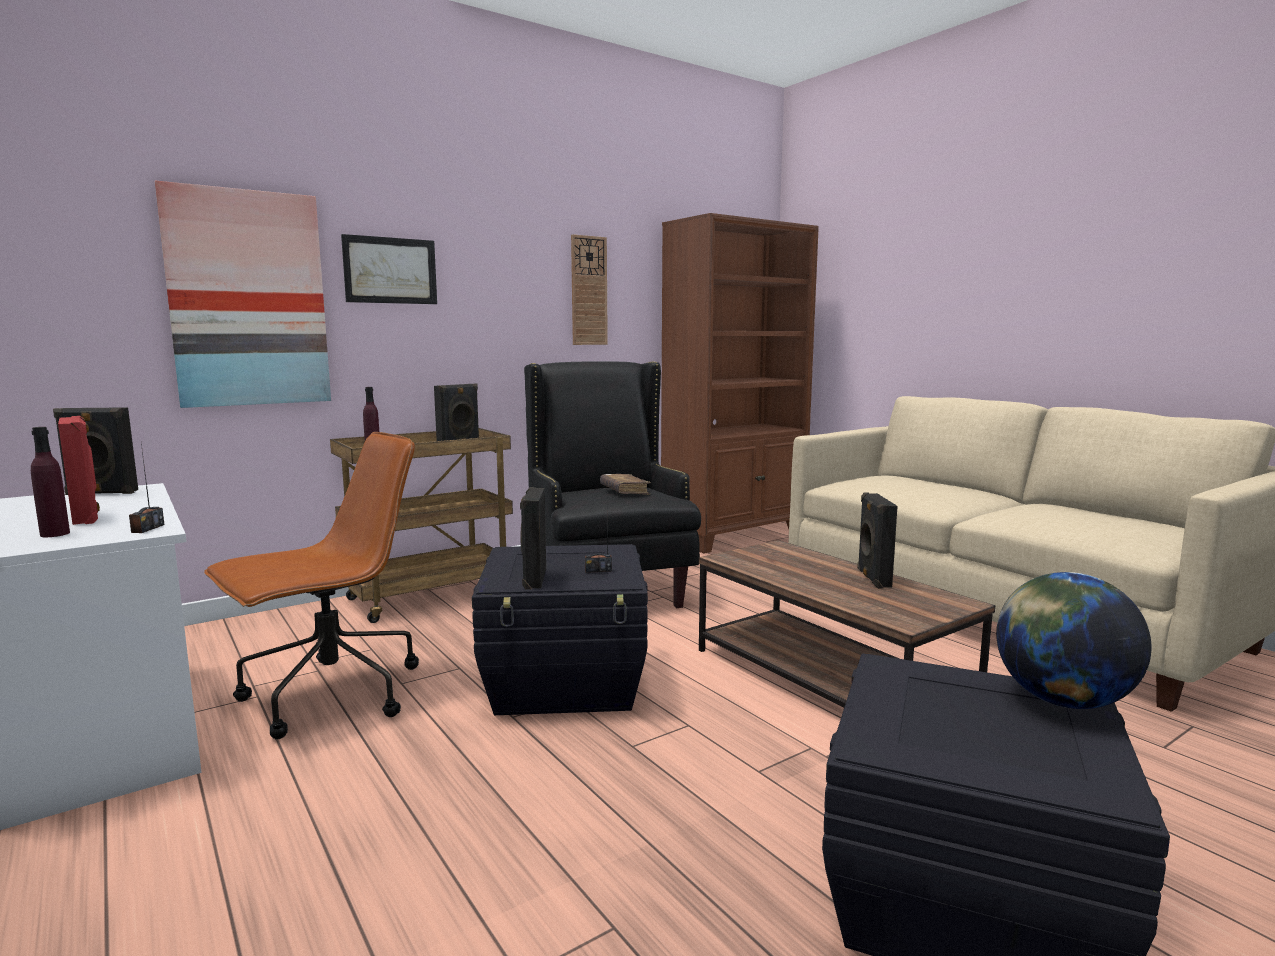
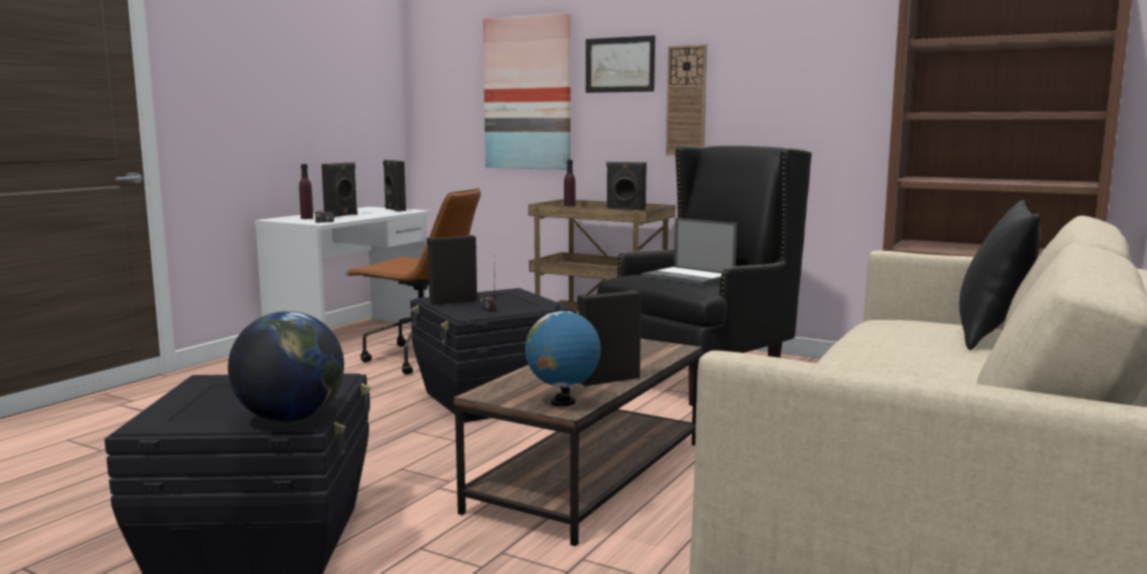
camera: 65 degrees right, 0 degrees up
red speaker [58,416,100,525] -> black speaker [321,162,358,217]
wall clock [571,234,608,345] -> wall clock moved to [666,44,707,155]
brown book [600,474,651,495] -> laptop [641,218,737,286]
none -> globe [525,305,601,406]
none -> black pillow [959,200,1040,350]

